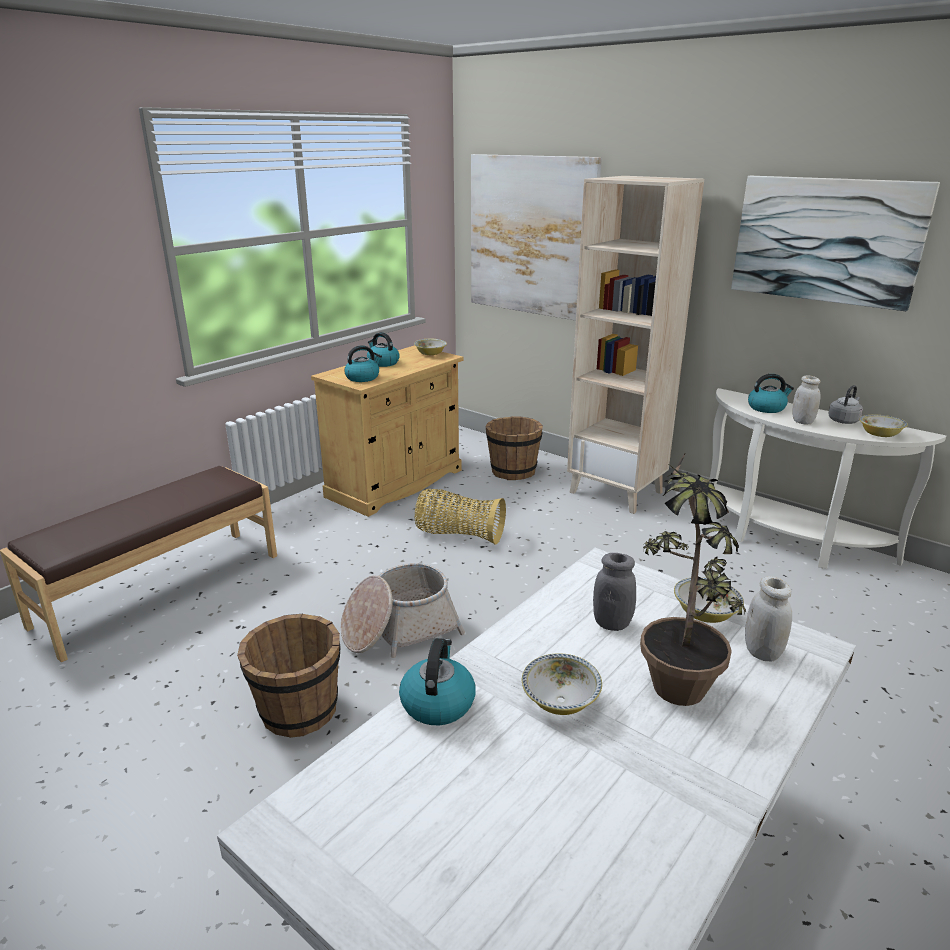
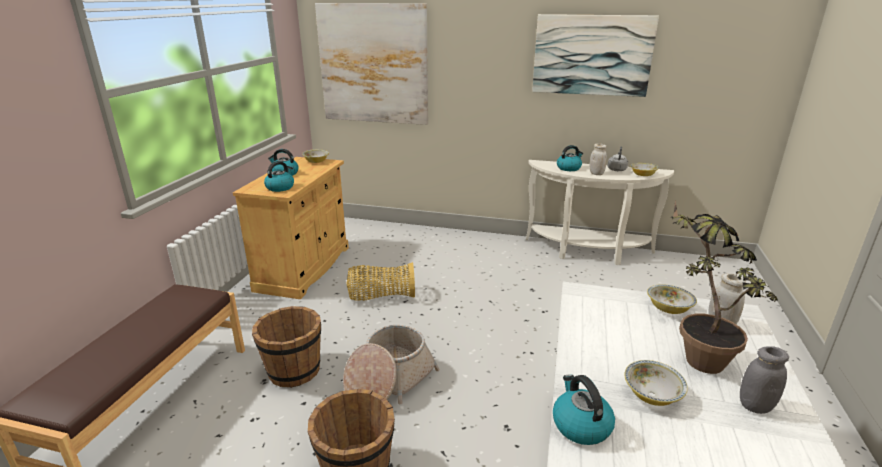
camera: 25 degrees left, 0 degrees up
brown bucket [486,416,543,480] -> brown bucket moved to [252,306,321,388]
beige bookcase [567,176,704,514] -> none
grey jar [593,553,636,631] -> grey jar moved to [740,346,789,414]

